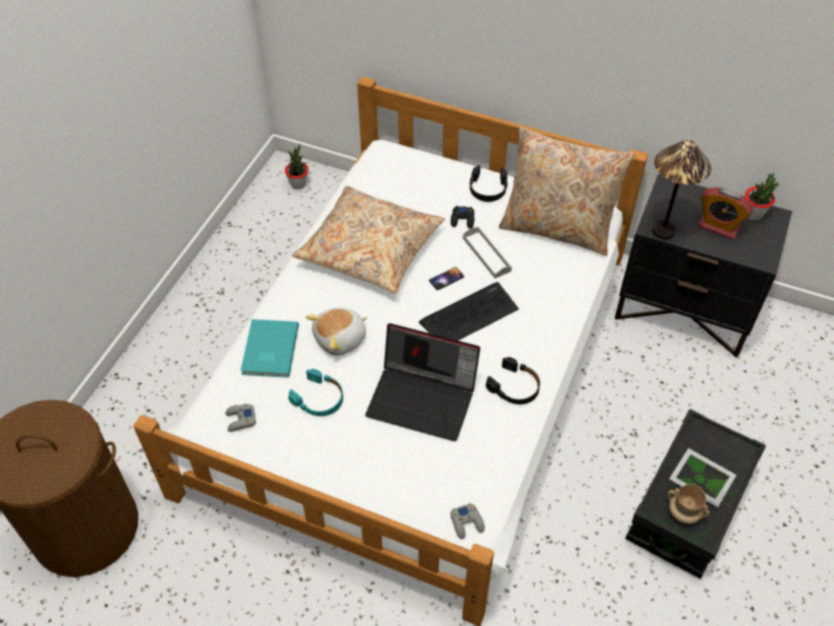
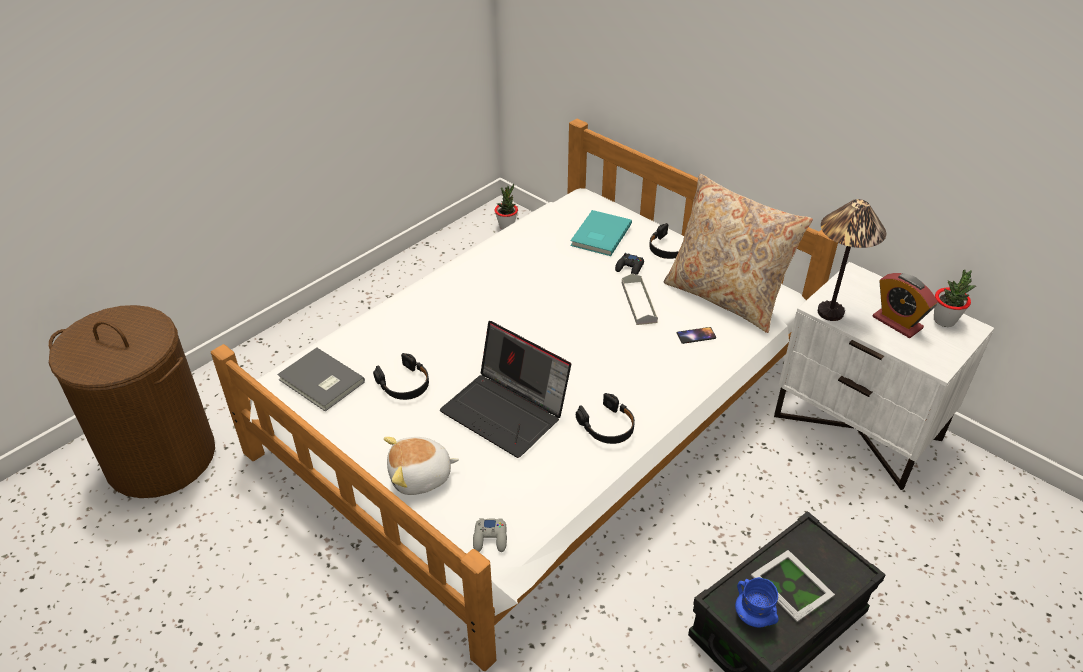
camera: 20 degrees right, 10 degrees down
grey game controller [225,403,256,432] -> grey book [277,347,365,412]
turquoise book [241,319,299,378] -> turquoise book moved to [570,210,632,256]
turquoise headphones [288,369,343,416] -> black headphones [373,353,429,400]
beige pillow [292,186,445,294] -> none
plush toy [306,307,368,356] -> plush toy moved to [384,437,459,495]
keyboard [419,282,519,341] -> none
phone [429,267,464,290] -> phone moved to [677,327,716,344]
black nightstand [615,174,792,358] -> white nightstand [774,262,994,490]
beige mug [668,484,710,524] -> blue mug [735,577,778,628]

